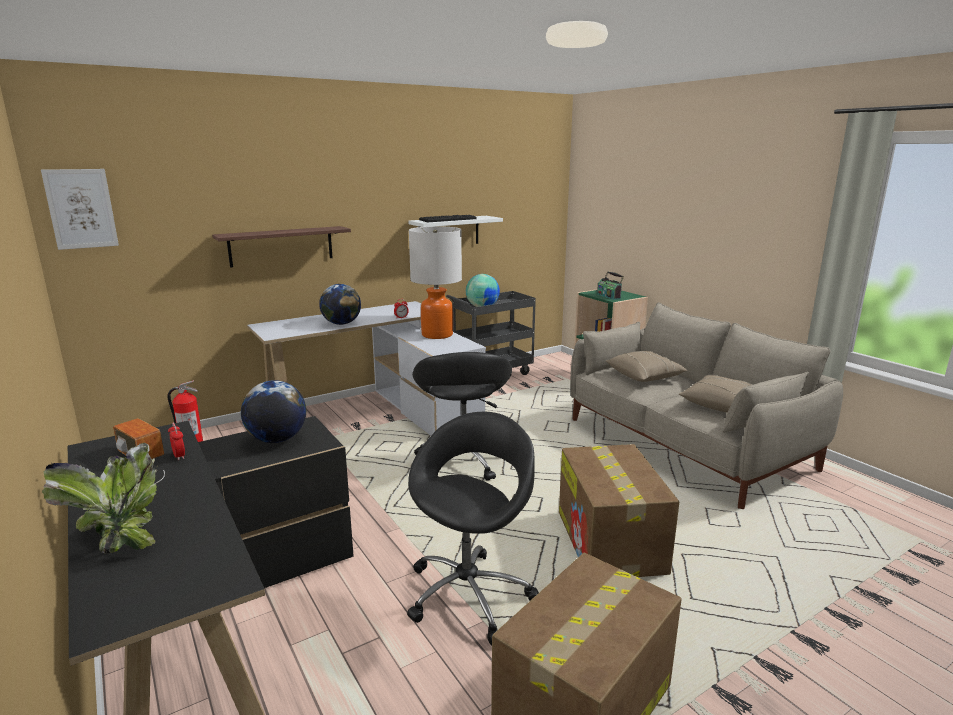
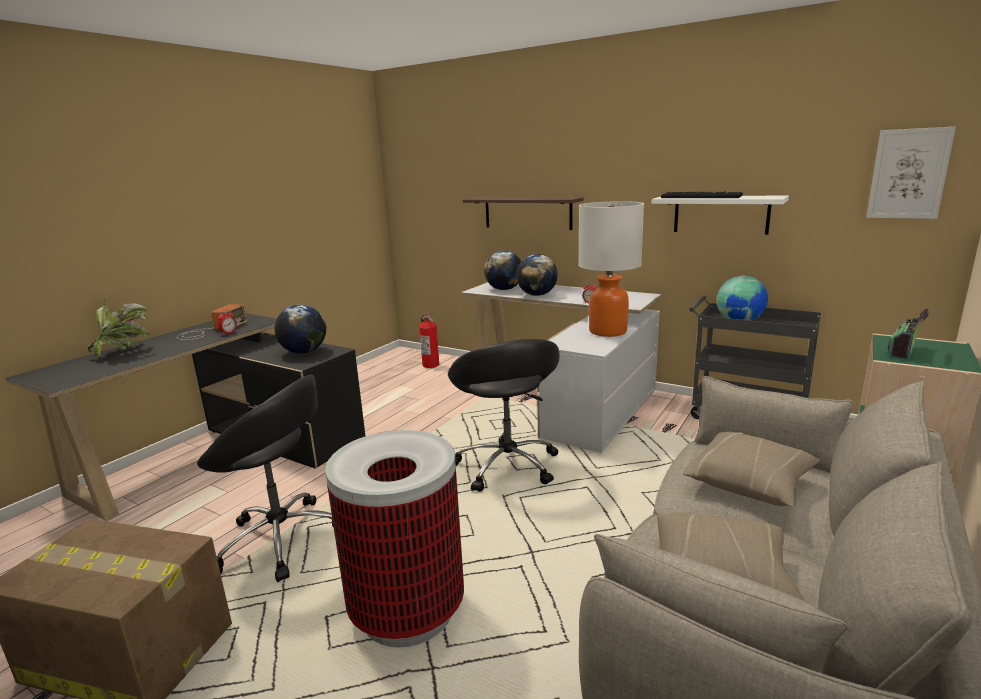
camera: 65 degrees right, 0 degrees up
picture [41,169,119,250] -> picture moved to [866,127,956,219]
black office chair [412,352,512,481] -> black office chair turned 75 degrees counterclockwise [448,339,560,492]
cardboard box [559,444,679,577] -> trash can [325,430,464,648]
none -> globe [484,251,521,290]

